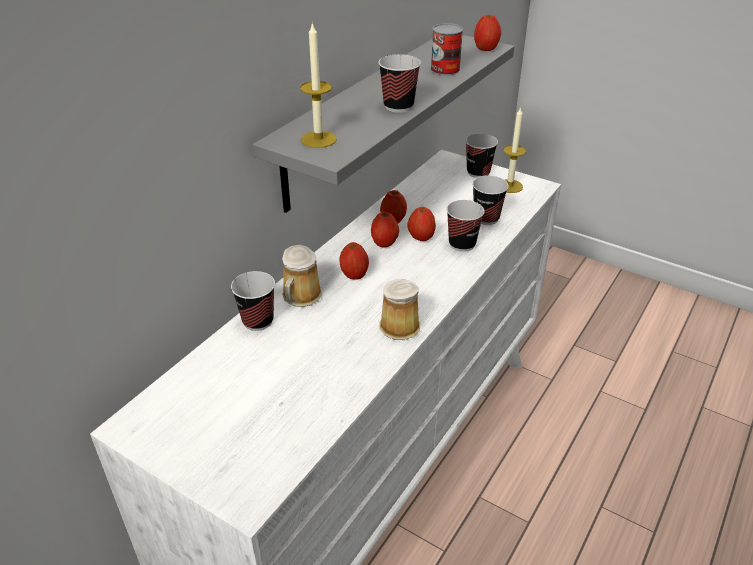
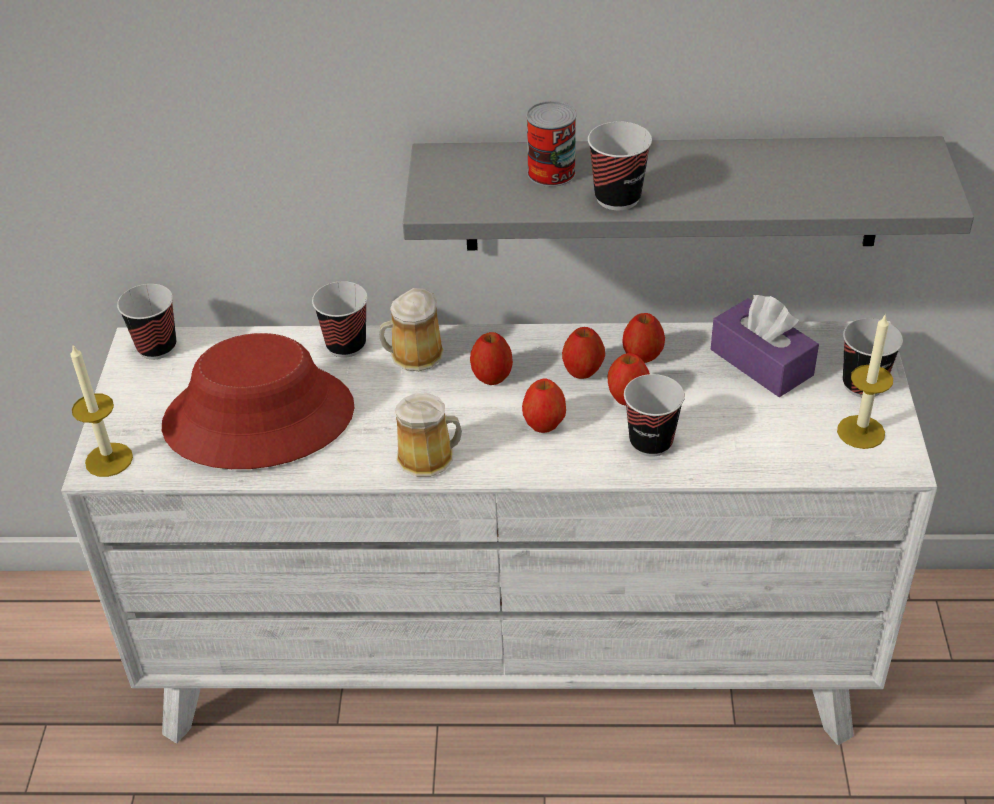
camera: 60 degrees right, 5 degrees up
candle [300,22,337,148] -> candle moved to [70,345,133,477]
can [431,23,463,76] -> can moved to [526,101,576,187]
cup [472,176,509,225] -> cup moved to [117,284,176,359]
apple [474,15,501,51] -> apple moved to [522,379,566,433]
none -> red hat [162,333,354,469]
none -> purple tissue box [711,294,819,397]

